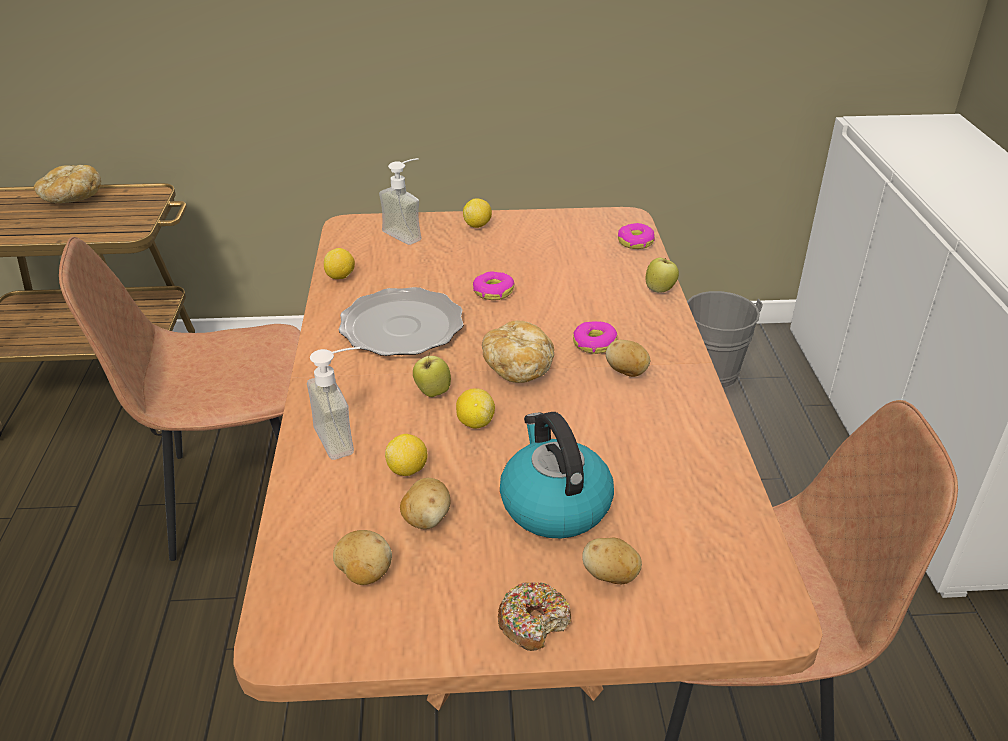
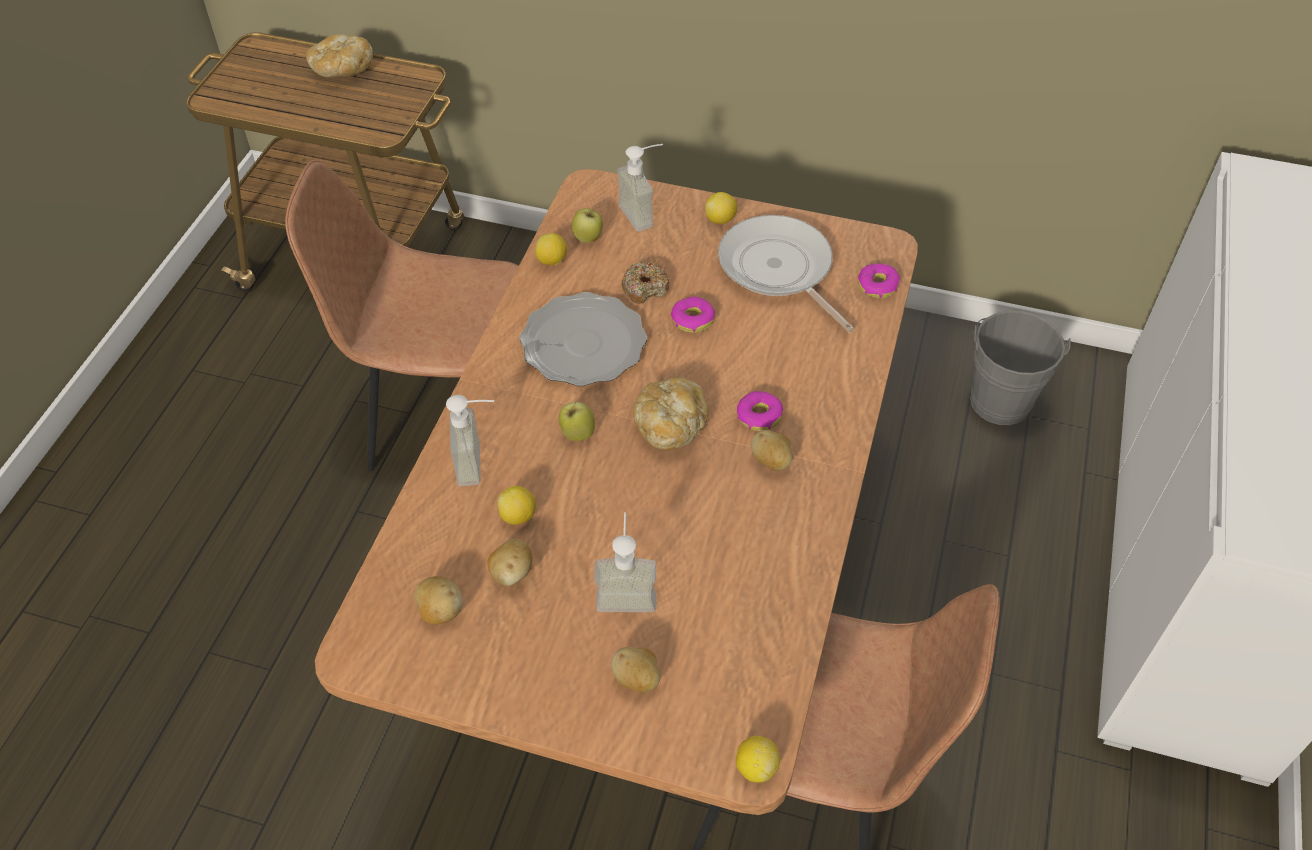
camera: 20 degrees right, 15 degrees up
lemon [456,388,495,429] -> lemon moved to [736,736,780,782]
donut [498,582,572,651] -> donut moved to [621,262,669,304]
kettle [500,412,614,538] -> soap dispenser [594,512,656,612]
apple [645,258,679,293] -> apple moved to [572,208,603,243]
none -> frying pan [718,215,854,333]

